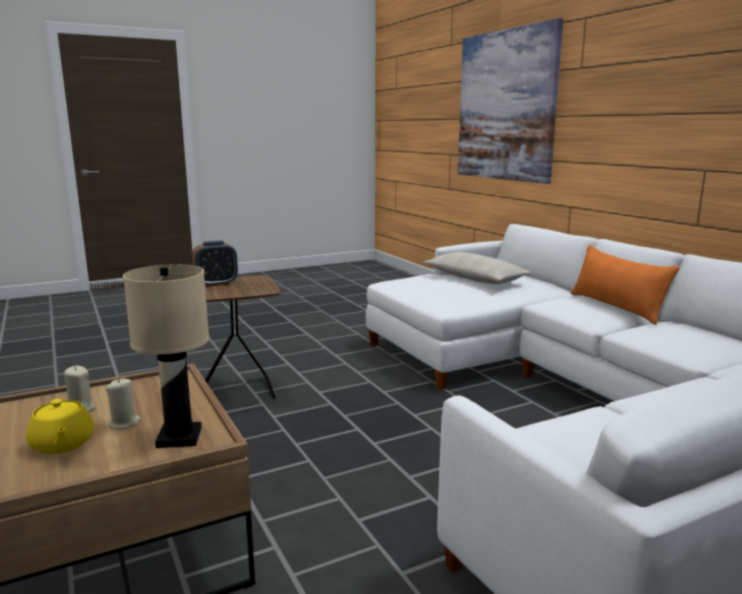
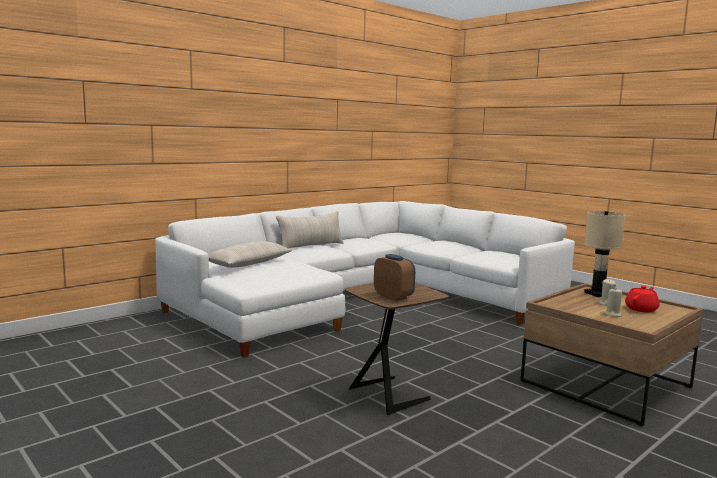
camera: 105 degrees left, 5 degrees down
yellow teapot [26,399,94,454] -> red teapot [625,285,660,312]
picture [458,18,563,184] -> none
orange pillow [570,245,680,325] -> beige pillow [276,211,344,249]

